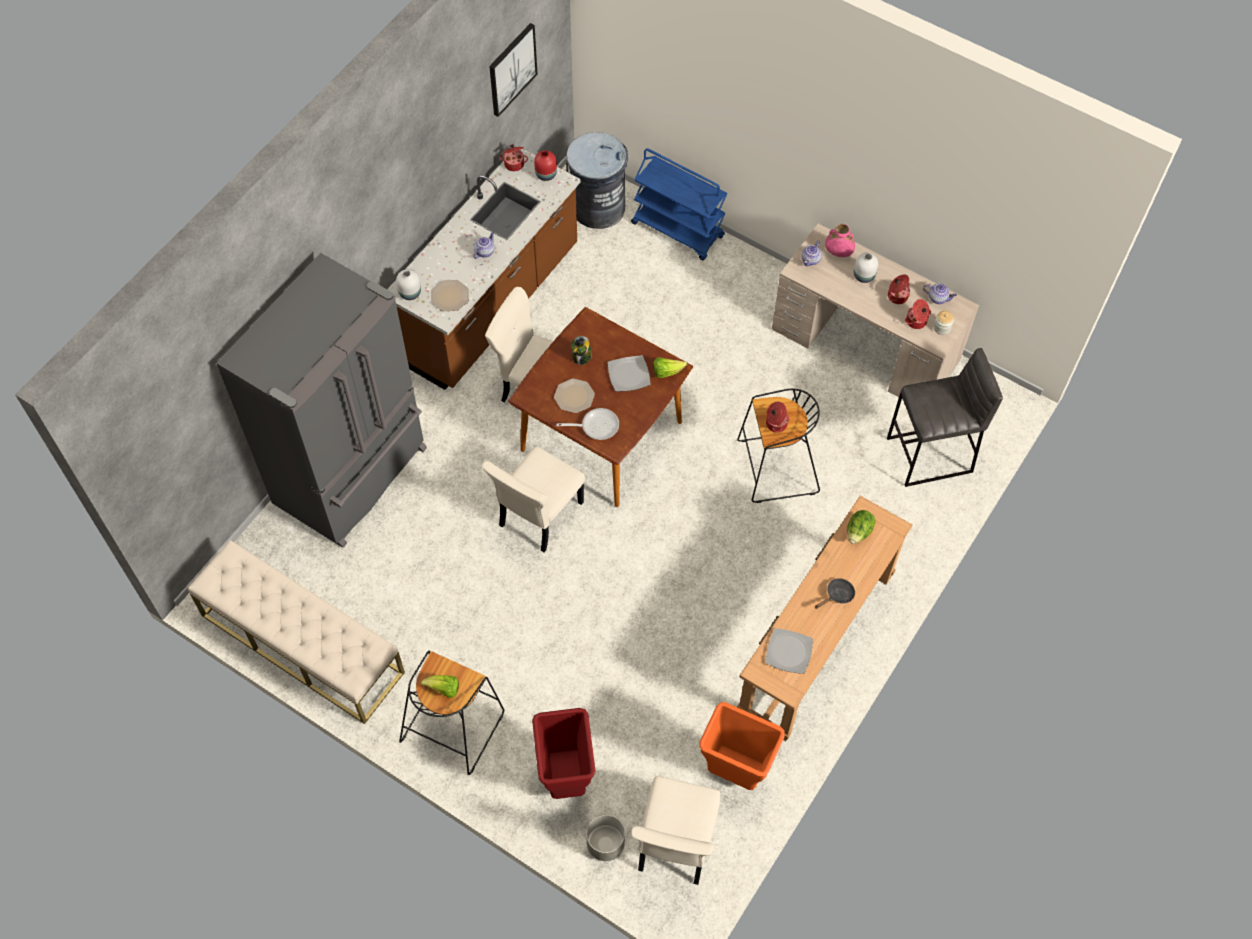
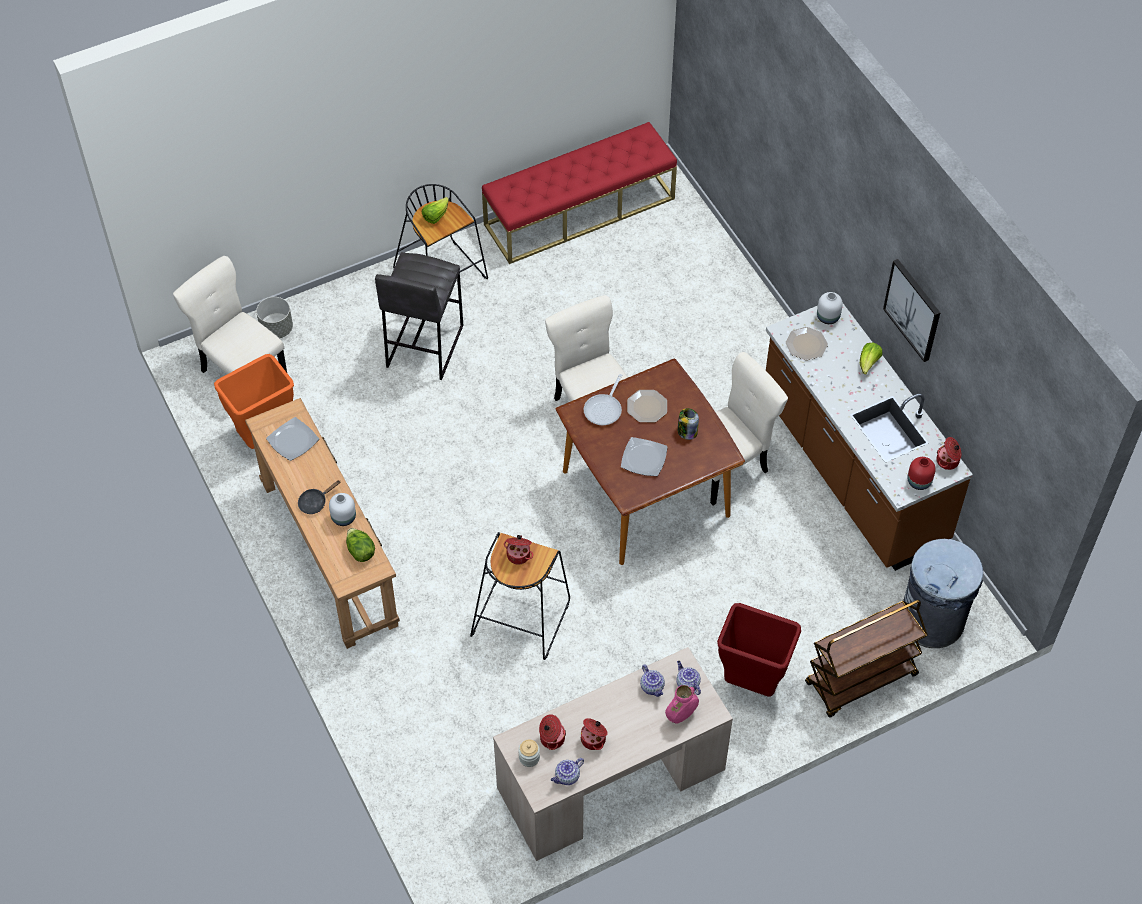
camera: 120 degrees right, 5 degrees down
beige bench [188,540,405,724] -> red bench [482,122,677,264]
grey fridge [217,253,427,548] -> none
teapot [473,232,495,259] -> teapot moved to [640,665,665,697]
picture [489,23,538,117] -> picture moved to [883,259,940,362]
red trash can [532,708,595,799] -> red trash can moved to [717,603,801,697]
blue cart [631,148,727,260] -> brown cart [805,600,928,718]
lettuce [653,357,687,378] -> lettuce moved to [860,343,882,374]
black frying pan [815,578,855,609] -> black frying pan turned 60 degrees clockwise [298,480,341,514]
white vase [854,253,878,283] -> white vase moved to [329,493,356,526]
grey stool [887,348,1003,487] -> grey stool moved to [375,252,463,380]

